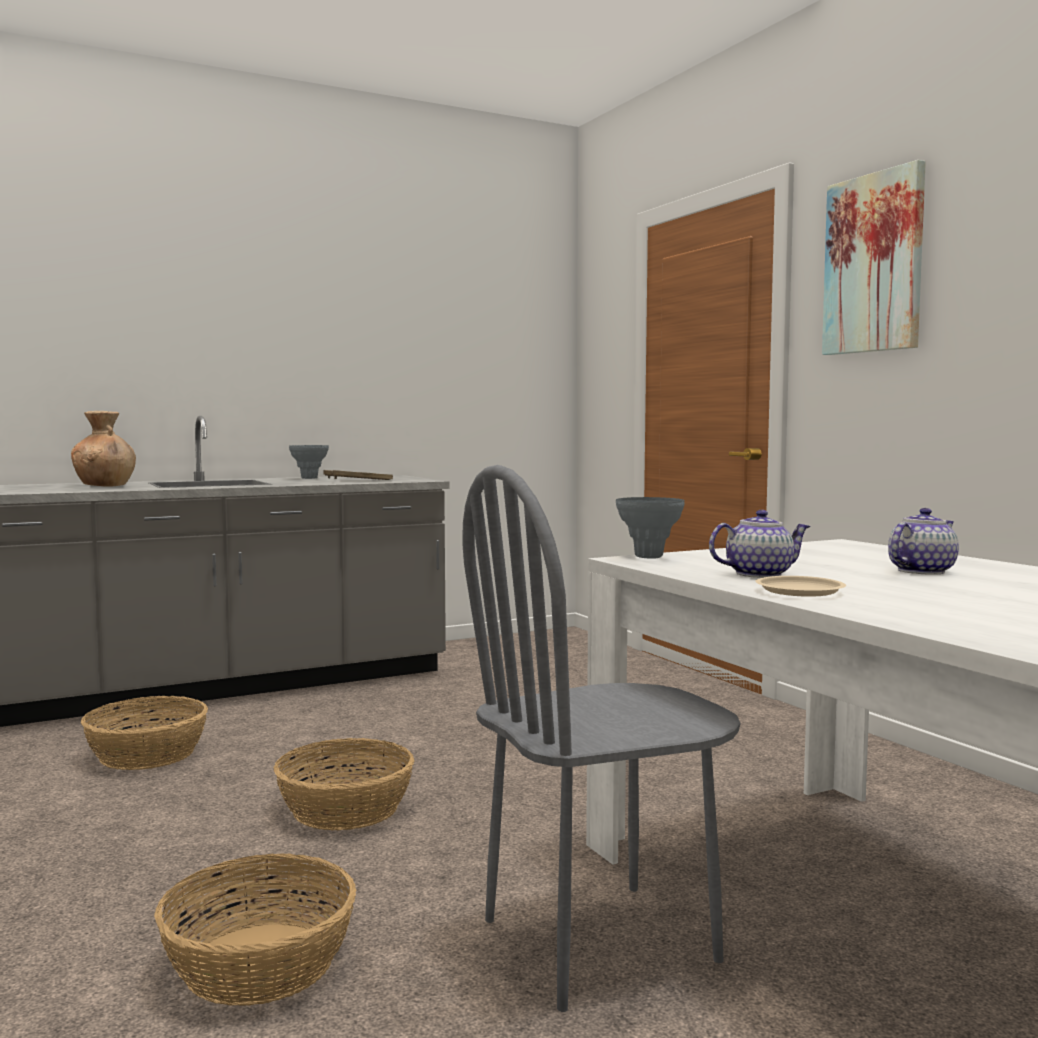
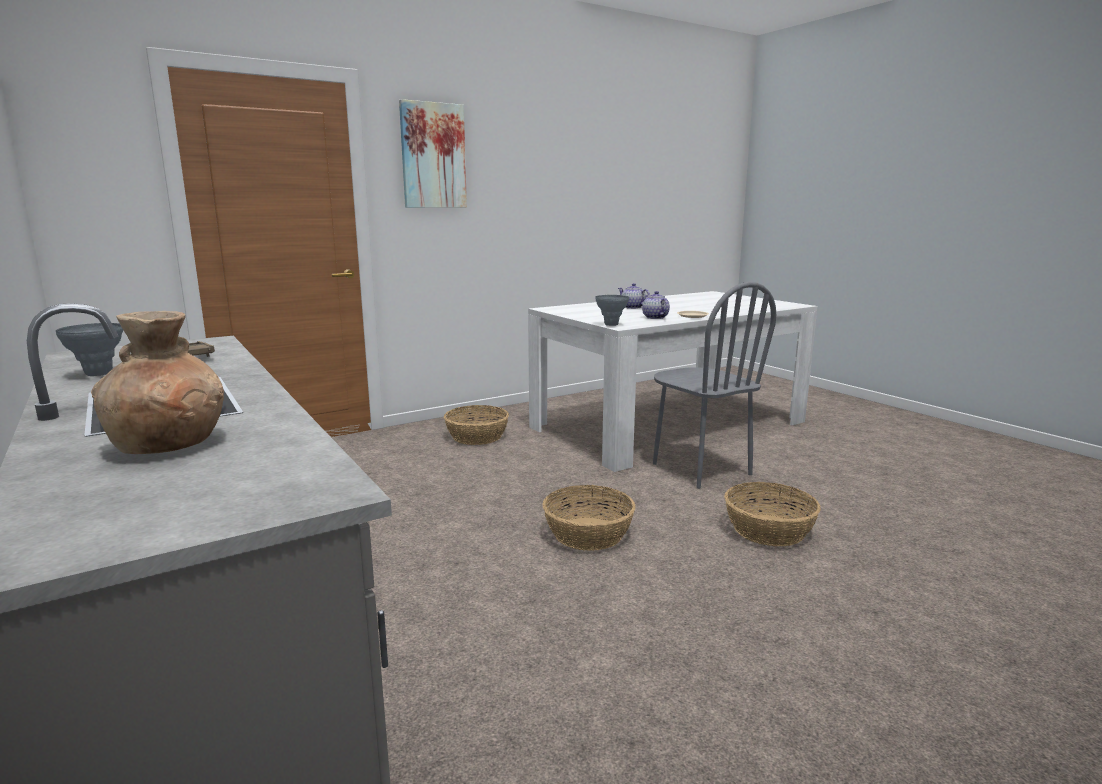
camera: 95 degrees left, 10 degrees up
basket [81,696,208,770] -> basket moved to [444,405,509,445]

